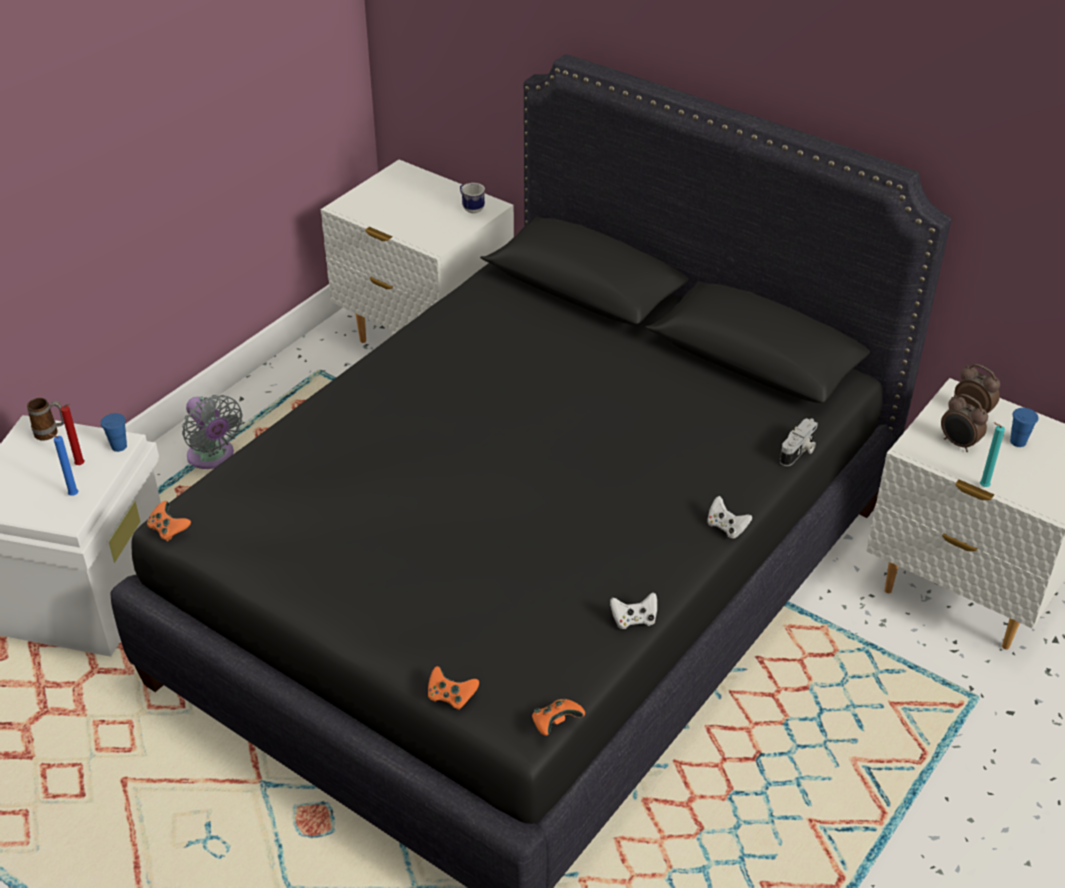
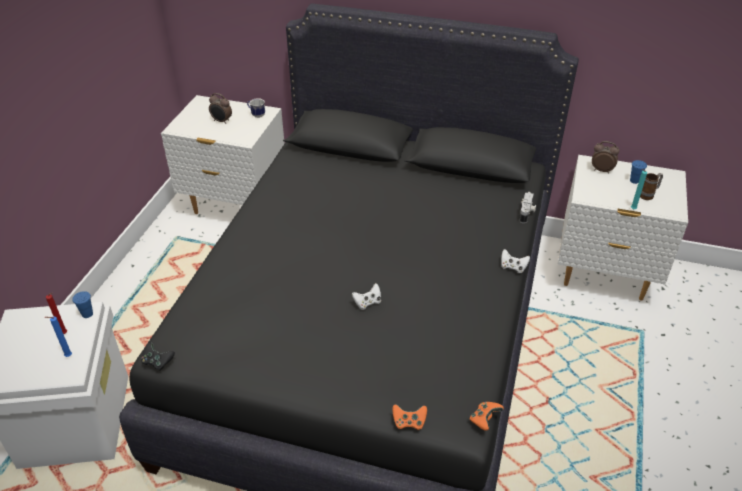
camera: 20 degrees left, 0 degrees up
mug [27,398,64,441] -> mug moved to [640,173,663,200]
orange game controller [147,501,191,542] -> black game controller [141,342,175,371]
grey fan [182,395,243,469] -> none
white game controller [610,592,657,629] -> white game controller moved to [352,283,381,310]
alarm clock [941,394,988,452] -> alarm clock moved to [209,93,232,124]

